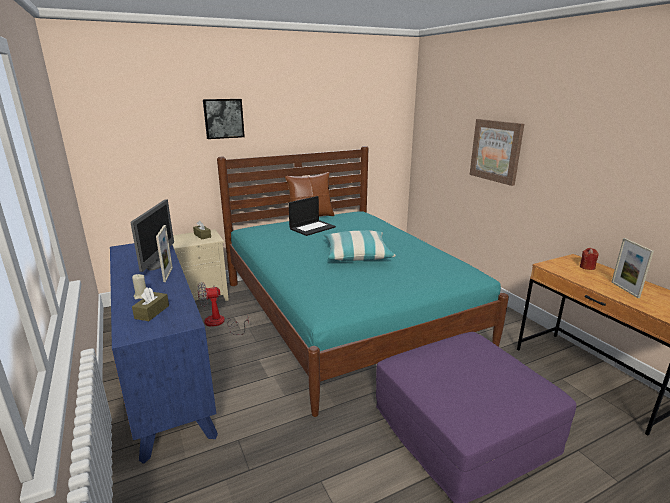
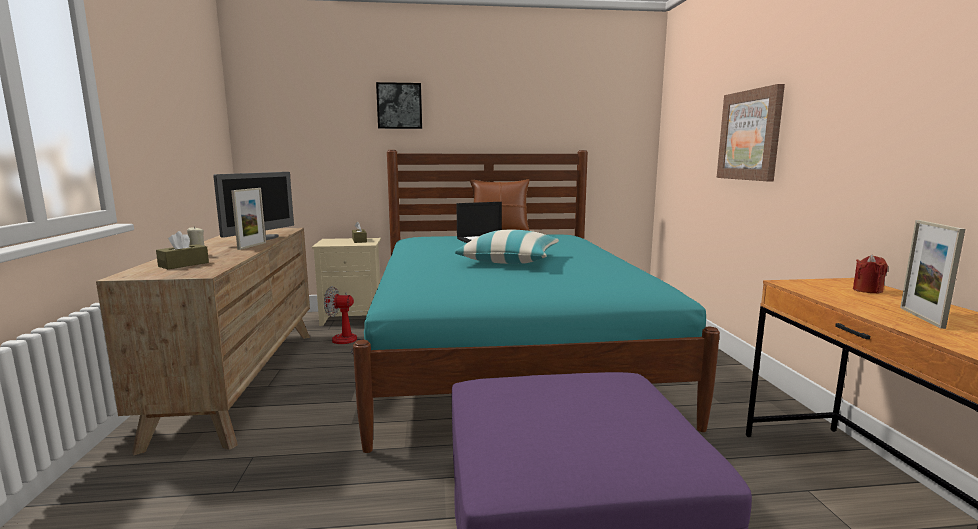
camera: 20 degrees right, 10 degrees down
blue dresser [110,243,218,464] -> brown dresser [96,228,310,456]

